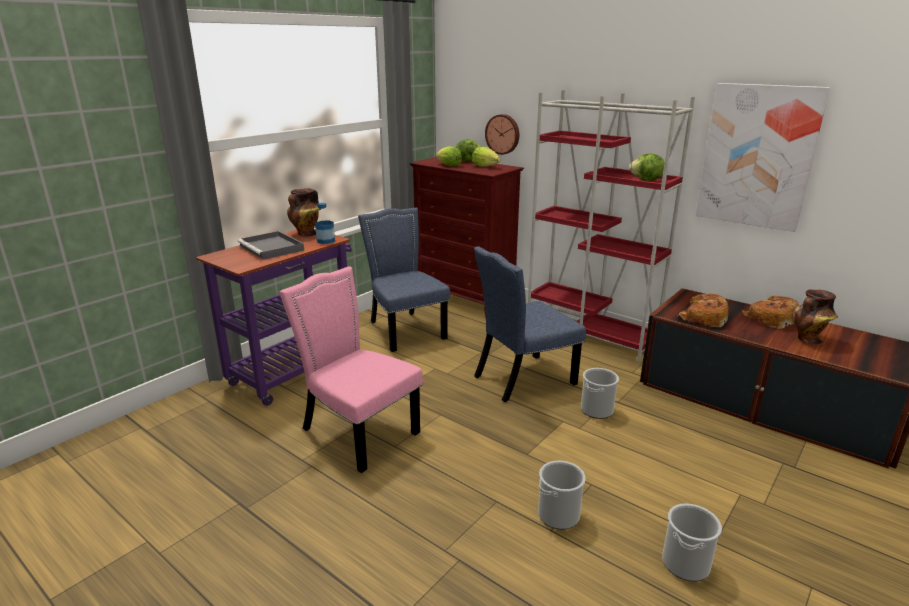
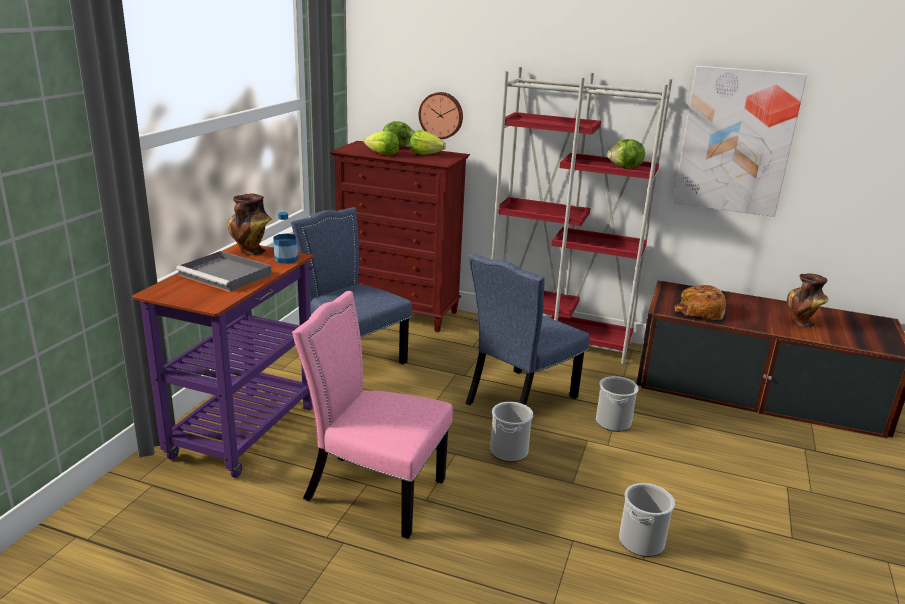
camera: 20 degrees left, 0 degrees up
bucket [662,504,722,581] -> bucket moved to [490,402,533,462]
bread [741,296,799,329] -> none

